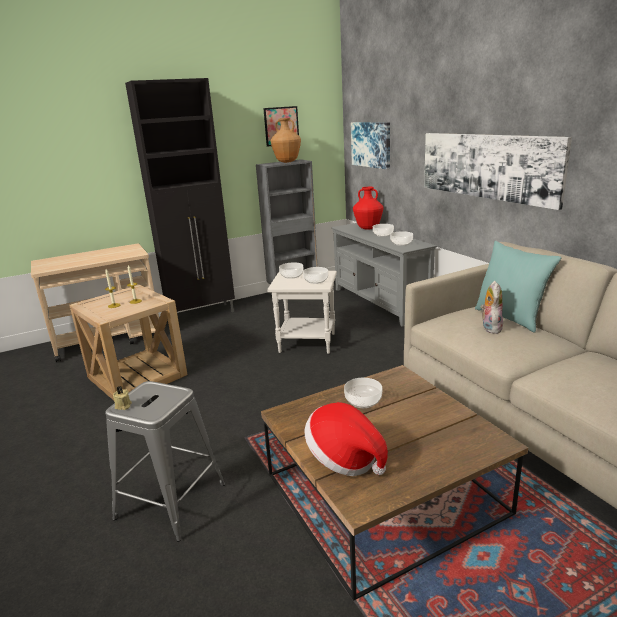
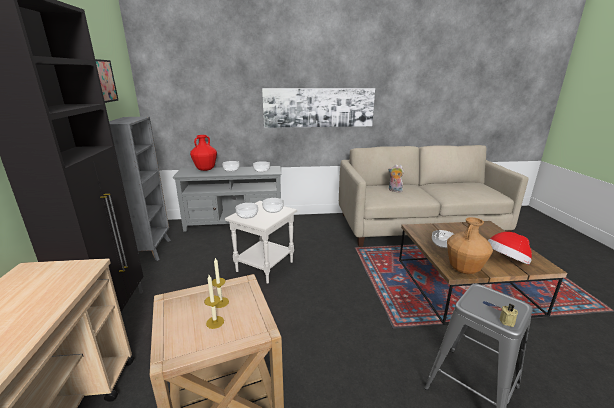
camera: 70 degrees left, 0 degrees up
brown vase [270,118,301,163] -> brown vase moved to [447,217,493,274]
picture [351,122,390,169] -> none
turquoise pillow [475,241,561,333] -> none

